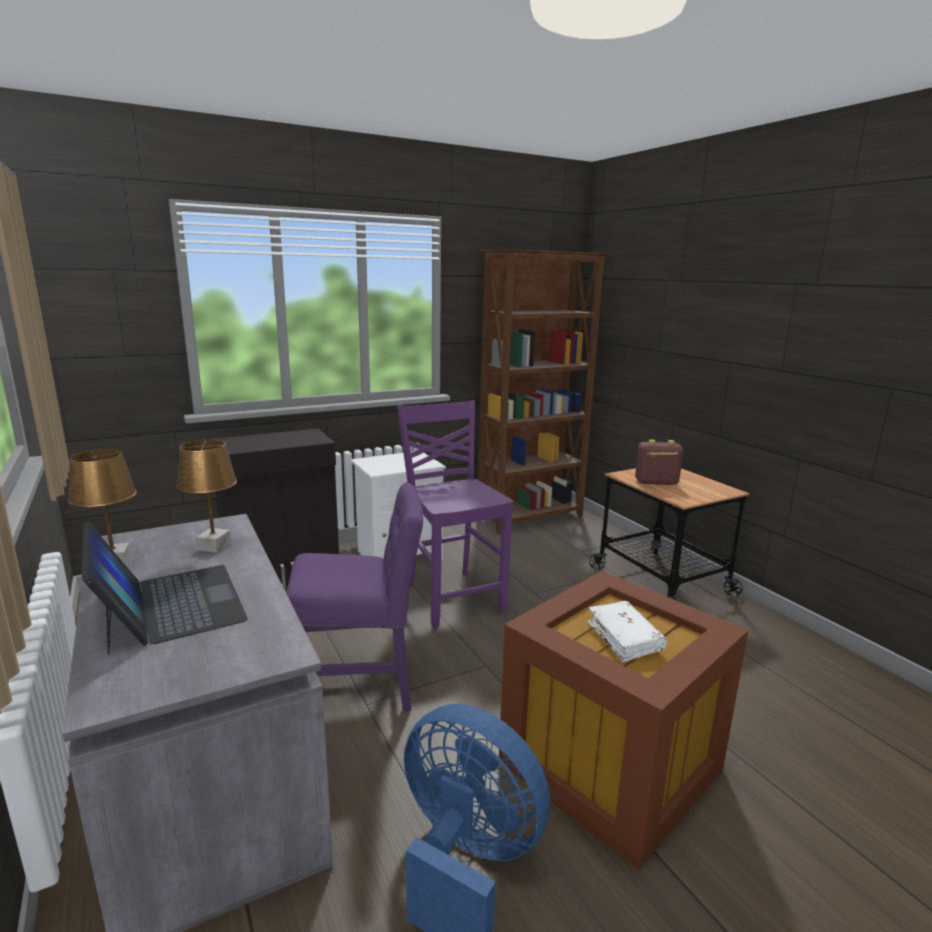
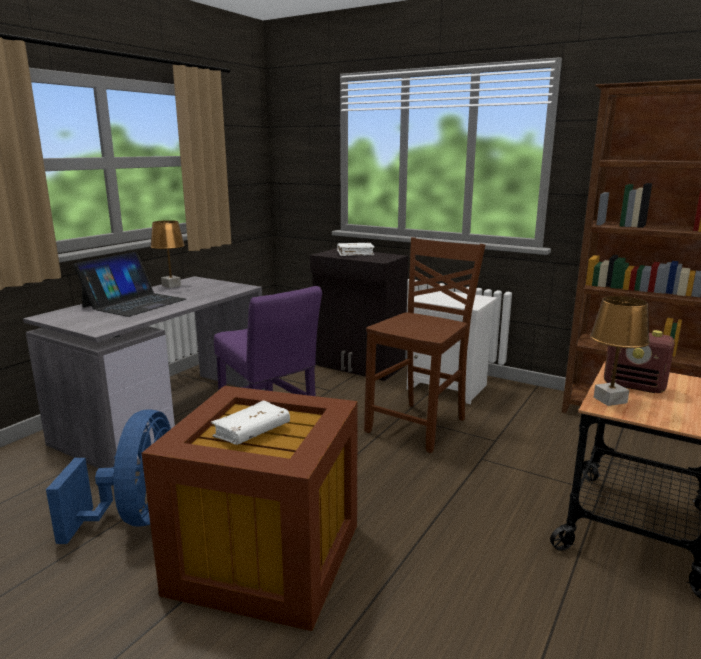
camera: 60 degrees right, 0 degrees up
brown table lamp [177,440,237,553] -> brown table lamp moved to [590,296,650,406]
purple chair [397,400,514,628] -> brown chair [364,237,485,453]
radio [635,440,683,485] -> radio turned 150 degrees clockwise [604,330,675,393]
none -> white book [337,243,375,256]

